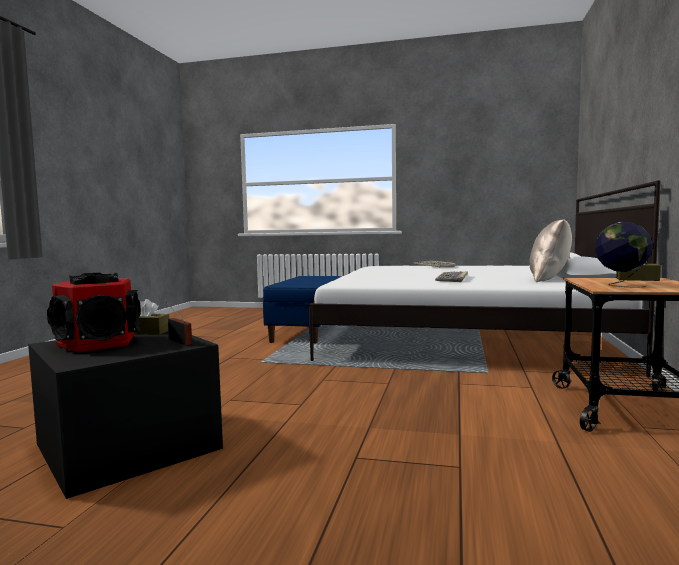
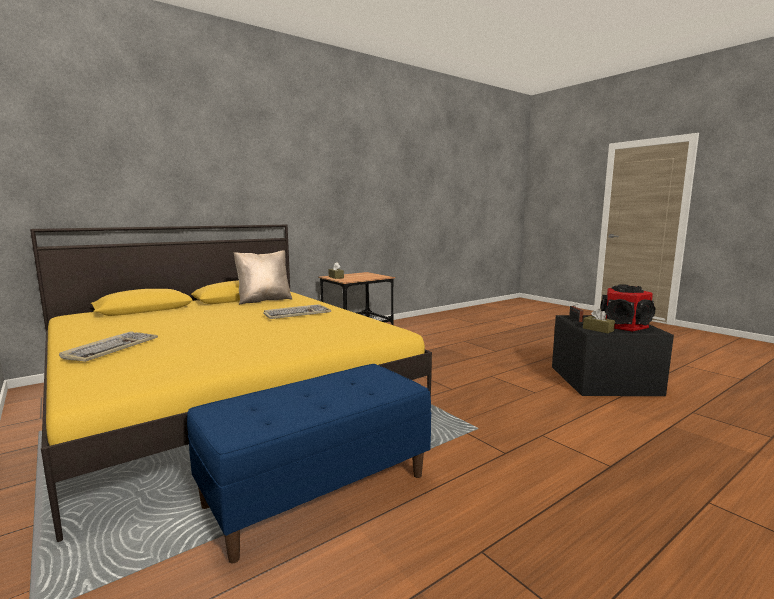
camera: 140 degrees left, 5 degrees up
white bed [309,180,661,377] -> yellow bed [30,225,432,542]
globe [595,222,653,288] -> none

